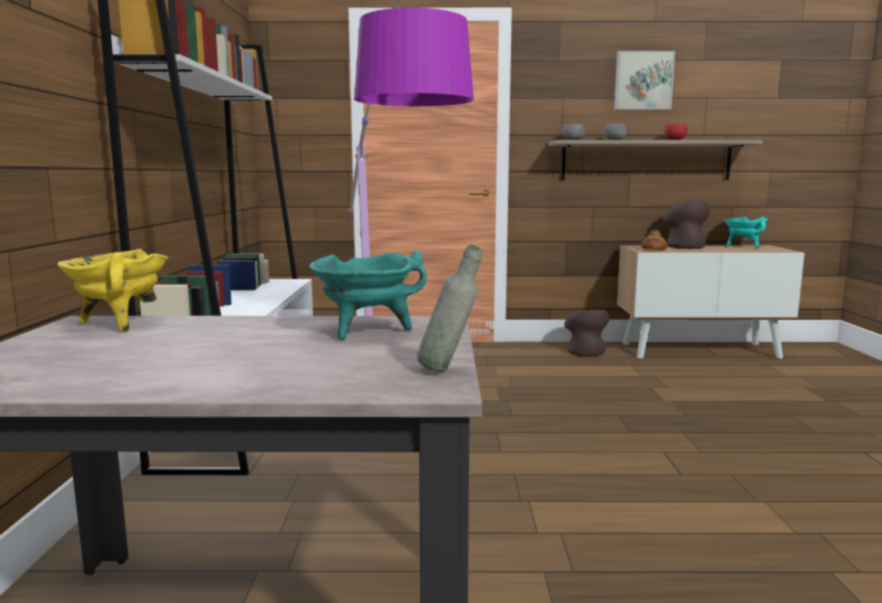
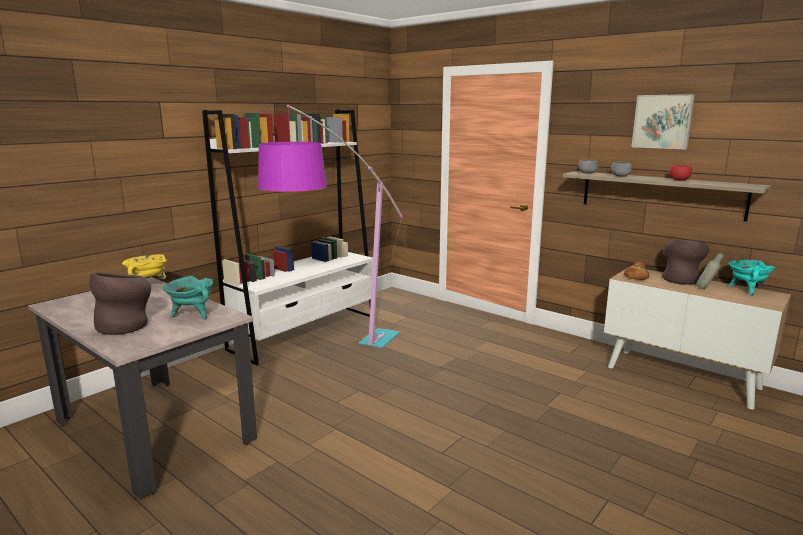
camera: 40 degrees right, 5 degrees up
grey bottle [417,244,483,372] -> grey bottle moved to [696,253,724,289]
brown vase [564,310,609,357] -> brown vase moved to [89,273,151,335]

